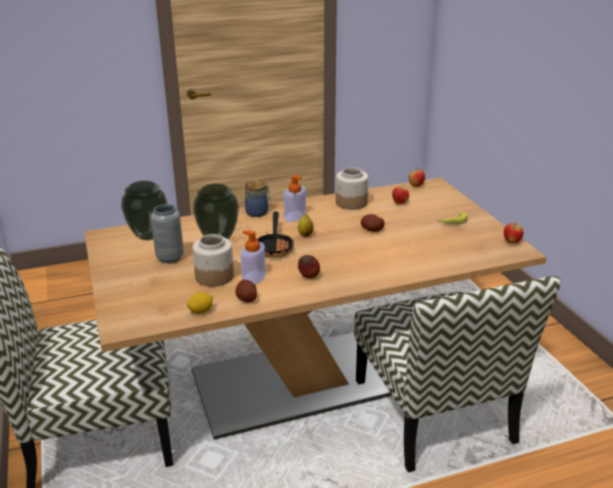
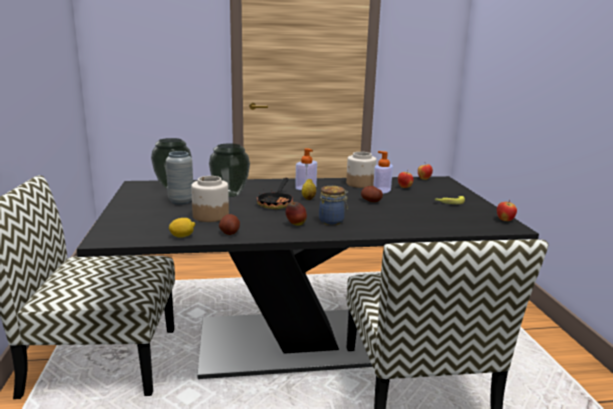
camera: 10 degrees right, 10 degrees down
beige dining table [84,178,547,440] -> black dining table [77,176,539,379]
soap dispenser [241,230,266,285] -> soap dispenser moved to [373,151,393,194]
jar [245,181,271,217] -> jar moved to [319,186,348,225]

